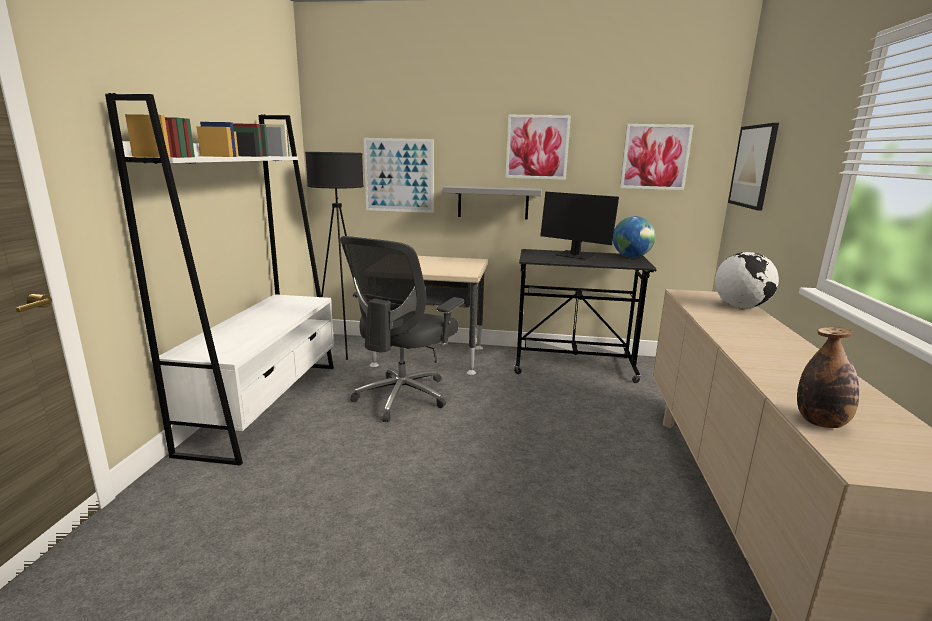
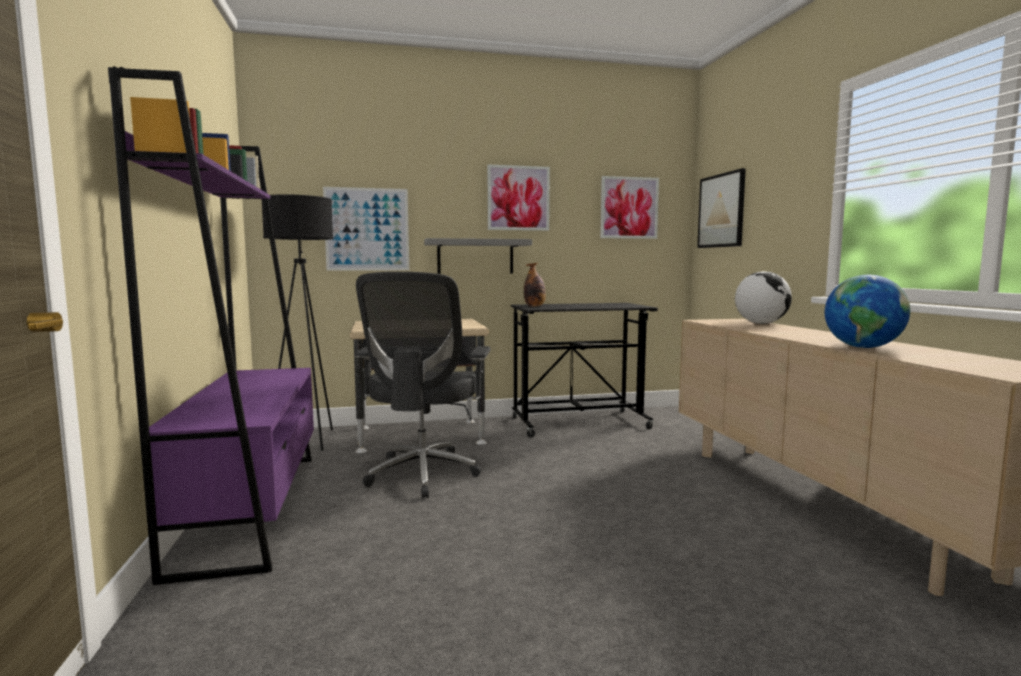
camera: 20 degrees left, 10 degrees down
white bookcase [105,93,334,466] -> purple bookcase [108,67,314,585]
monitor [540,192,619,260] -> none
globe [613,216,655,258] -> globe moved to [825,275,910,348]
bottle [797,327,859,428] -> bottle moved to [524,263,546,307]

